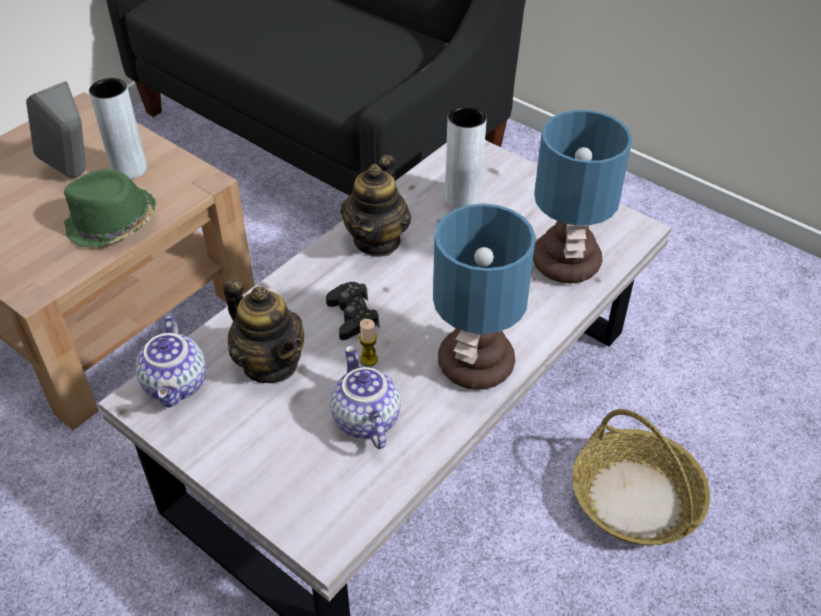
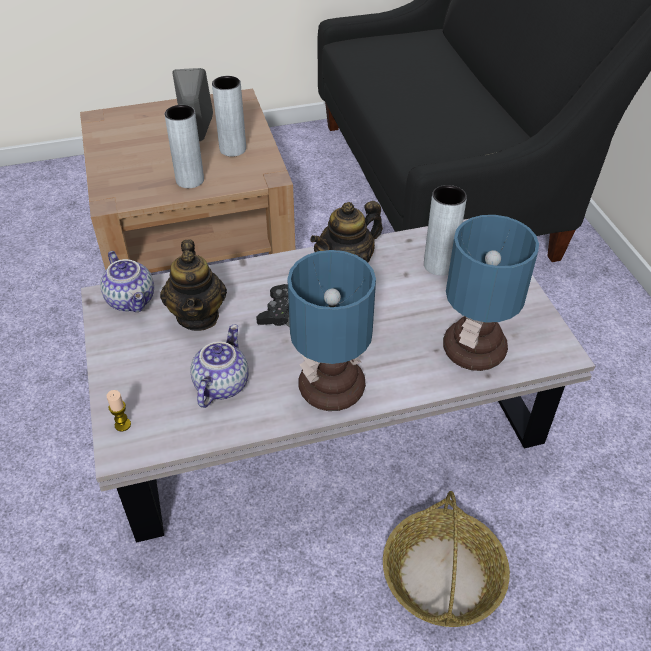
camera: 35 degrees right, 0 degrees up
green hat [64,169,156,248] -> grey vase [165,105,204,188]
teapot [136,316,206,408] -> teapot turned 60 degrees counterclockwise [100,251,154,312]
candle [359,319,378,366] -> candle moved to [107,390,131,432]

